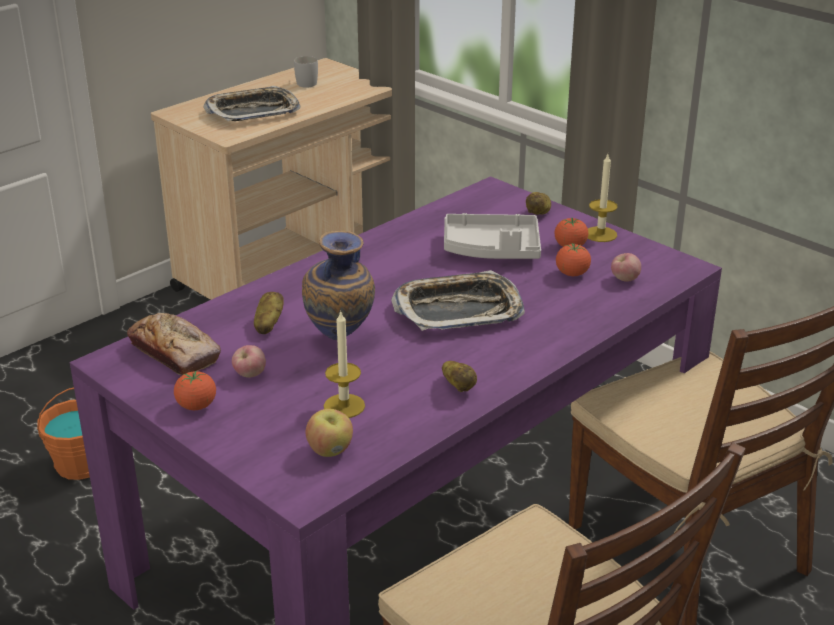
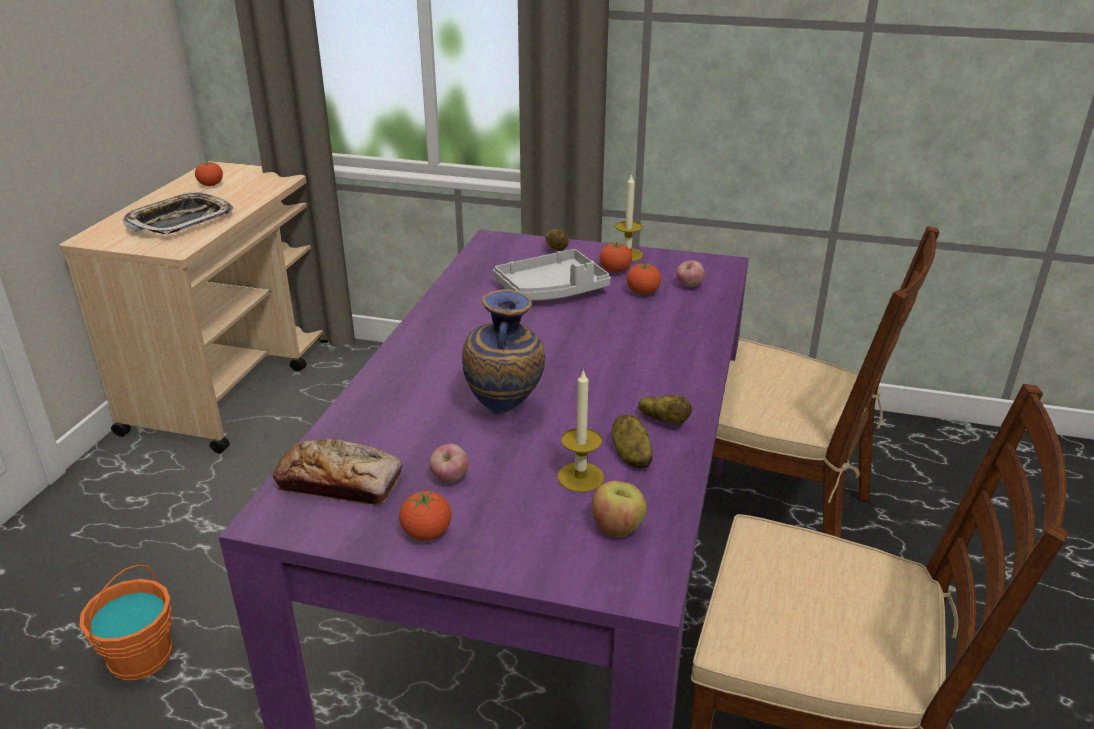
camera: 30 degrees left, 0 degrees up
potato [254,292,284,334] -> potato moved to [612,414,653,469]
white mug [294,56,318,88] -> tomato [195,160,223,186]
tray [391,270,525,331] -> none

